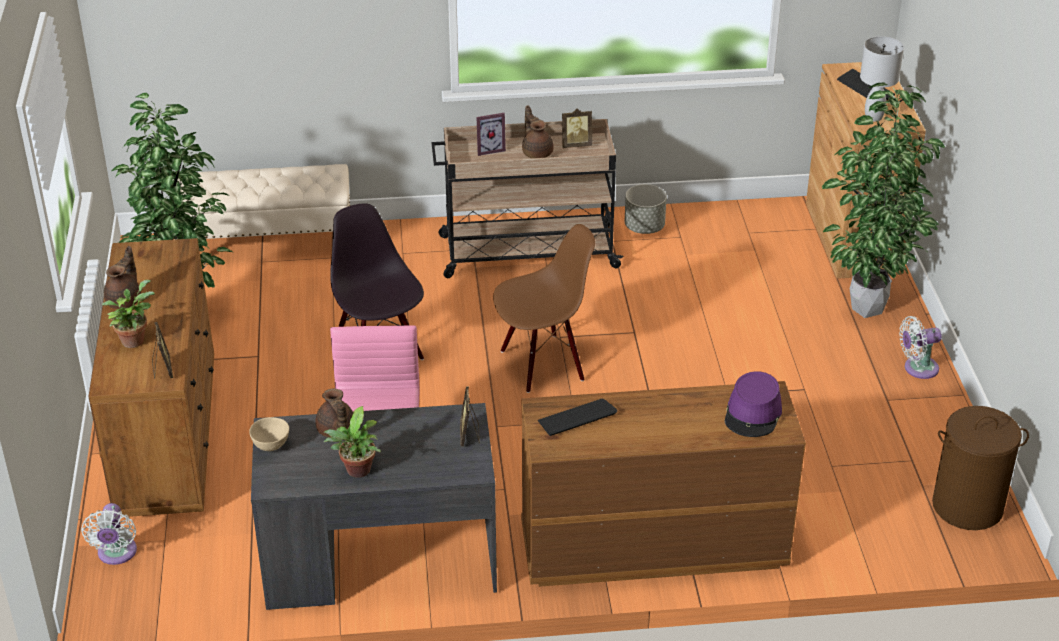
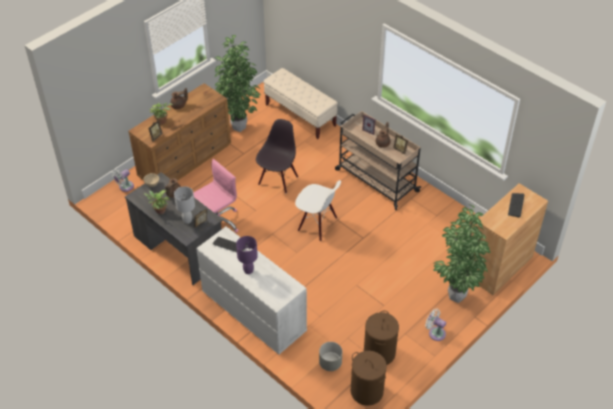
camera: 50 degrees right, 10 degrees up
brown chair [493,224,595,393] -> white chair [295,180,341,241]
brown dresser [521,381,806,587] -> white dresser [196,226,307,354]
grey planter [625,184,667,234] -> grey planter moved to [319,342,342,371]
purple hat [725,371,782,437] -> none
white table lamp [860,36,904,122] -> white table lamp moved to [174,186,195,224]
none -> purple table lamp [236,236,258,274]
none -> brown laundry basket [364,311,399,365]

